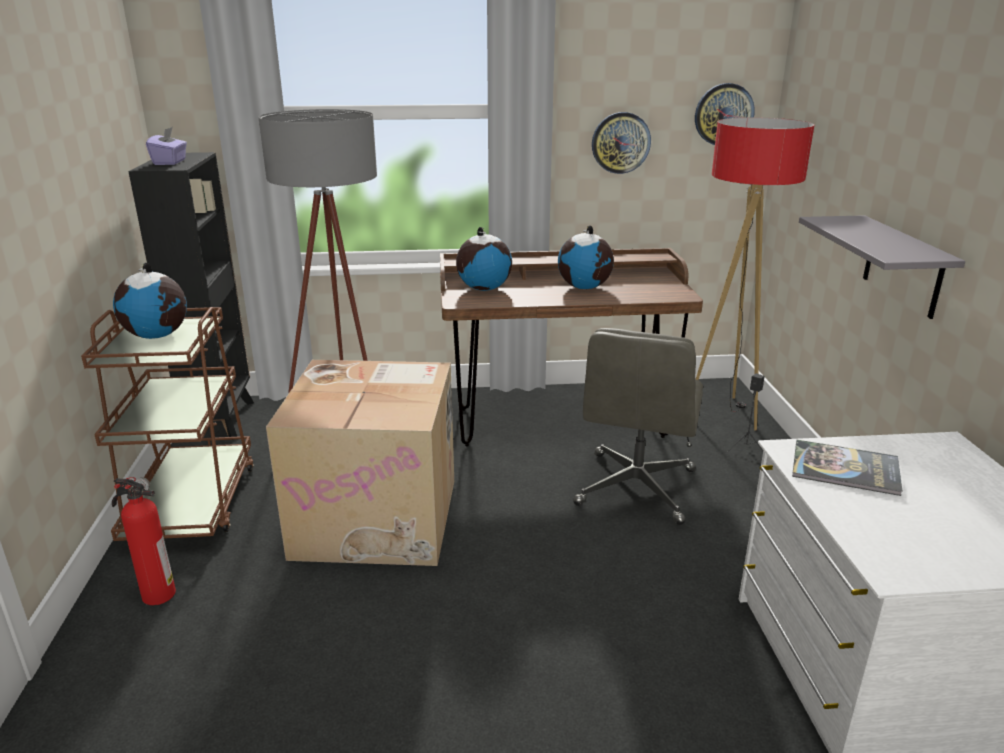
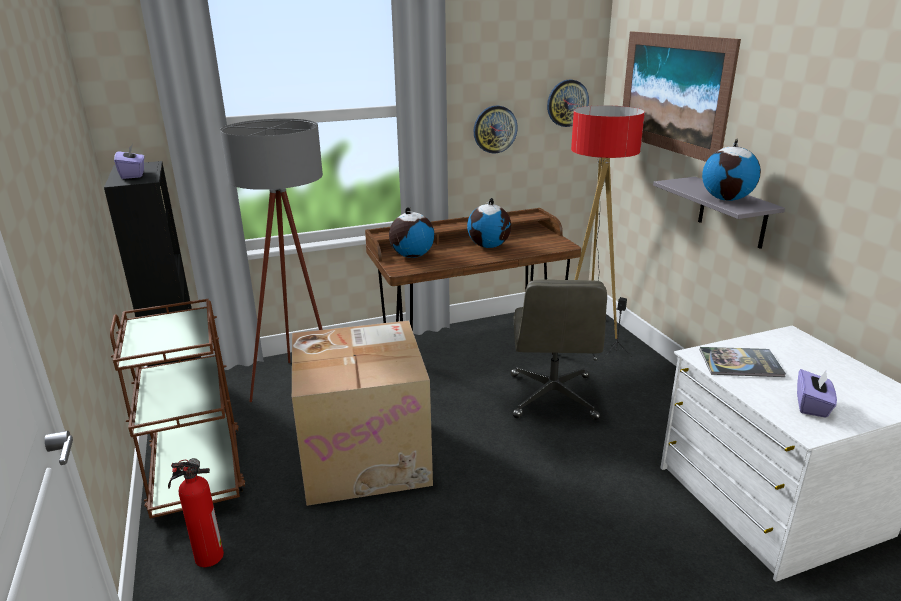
camera: 15 degrees left, 0 degrees up
globe [113,263,187,339] -> globe moved to [702,139,761,201]
none -> picture [623,31,741,162]
none -> purple tissue box [797,369,837,418]

